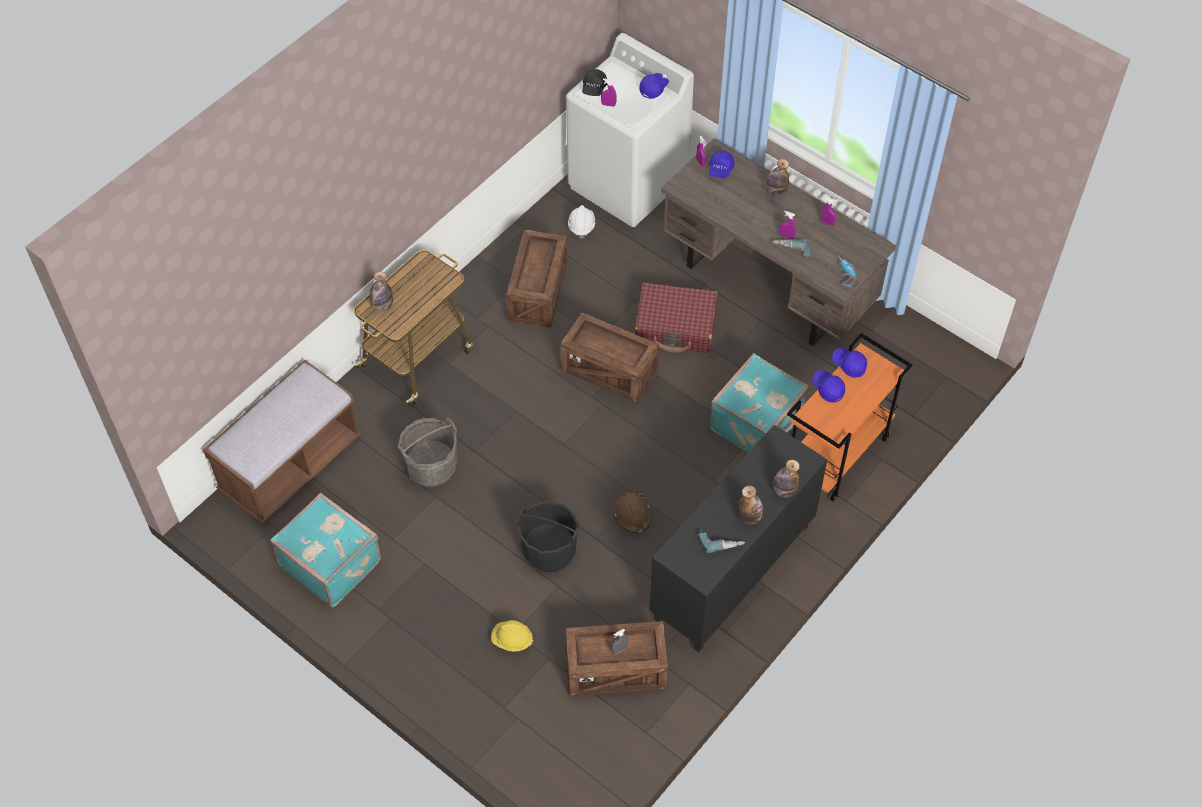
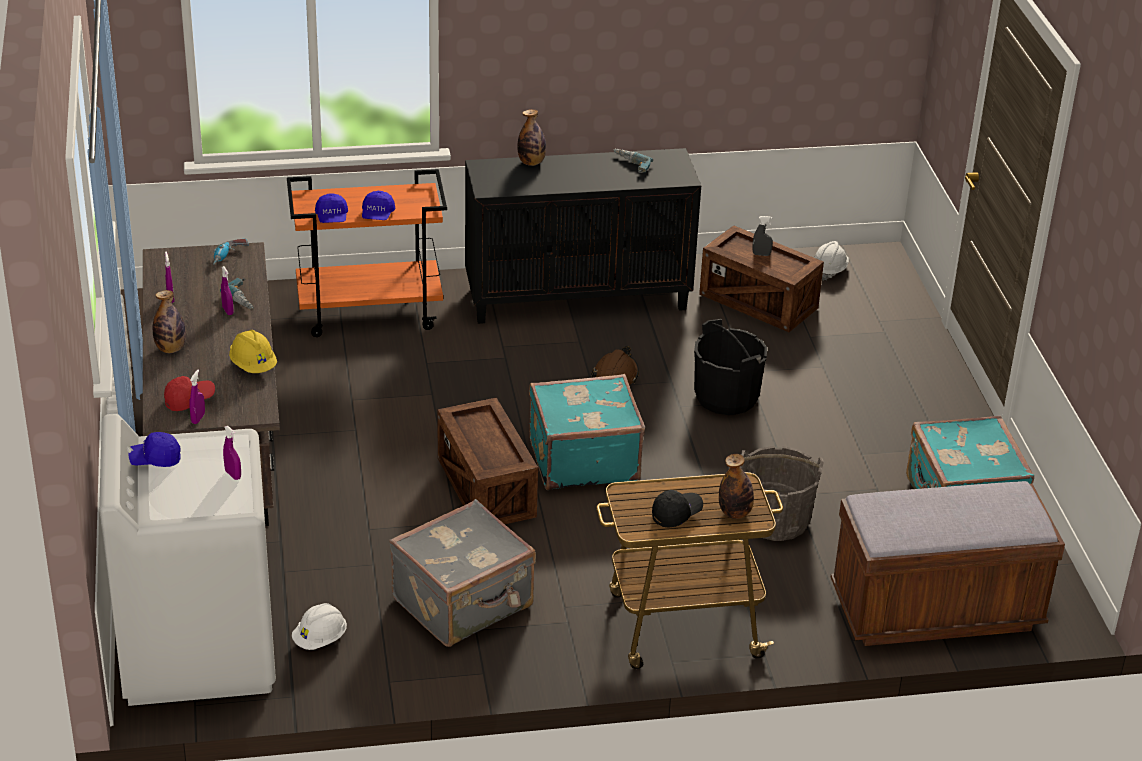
camera: 140 degrees left, 20 degrees down
yellow hard hat [491,620,533,652] -> yellow hard hat moved to [229,330,277,373]
crate [506,230,567,328] -> grey suitcase [389,499,536,647]
black cap [582,69,608,96] -> black cap moved to [652,490,703,528]
red suitcase [635,283,718,353] -> none
blue cap [709,151,735,178] -> red cap [164,376,215,411]
turquoise suitcase [710,353,810,453] -> turquoise suitcase moved to [529,374,645,490]
bottle [737,486,763,525] -> none
none -> white hard hat [814,241,849,281]

